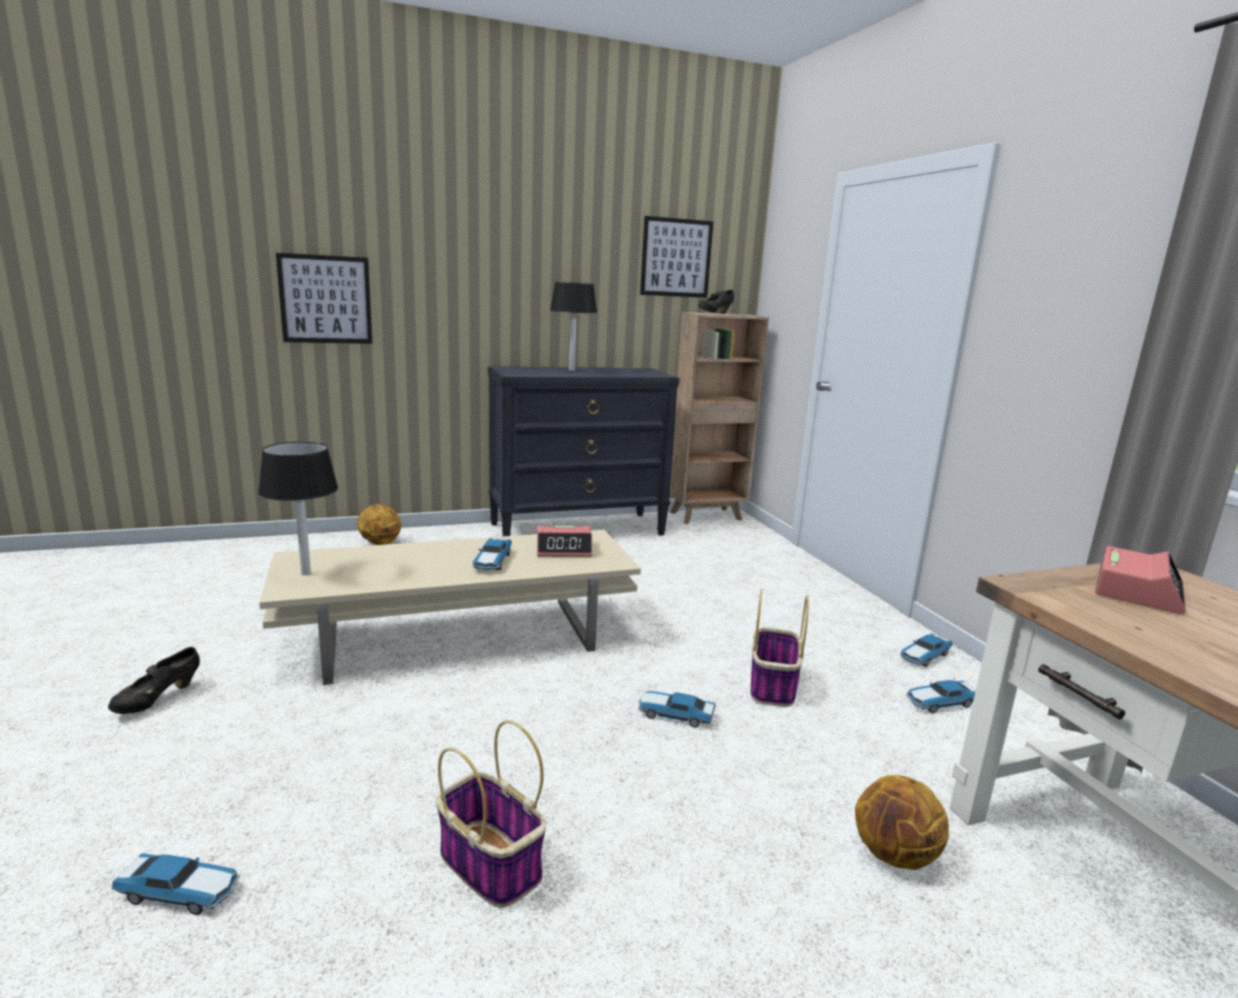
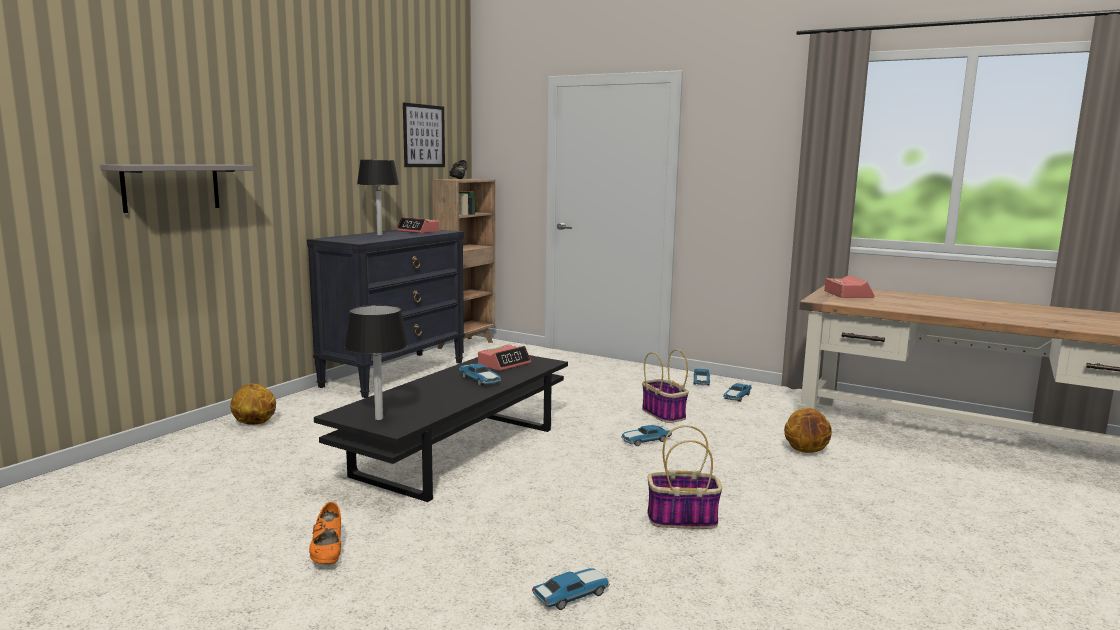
camera: 40 degrees left, 5 degrees down
black shoe [108,647,200,714] -> orange shoe [309,502,341,564]
beige coffee table [259,530,641,685] -> black coffee table [314,355,568,502]
picture [276,253,372,344] -> grey shelf [100,164,253,213]
none -> alarm clock [396,217,439,233]

